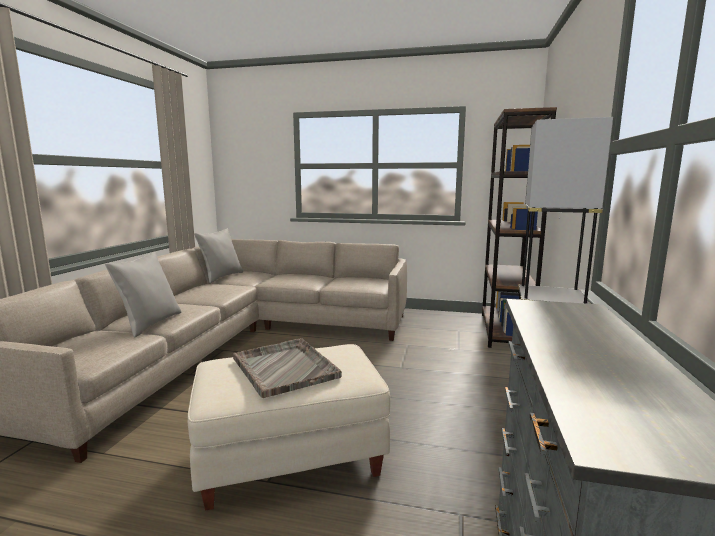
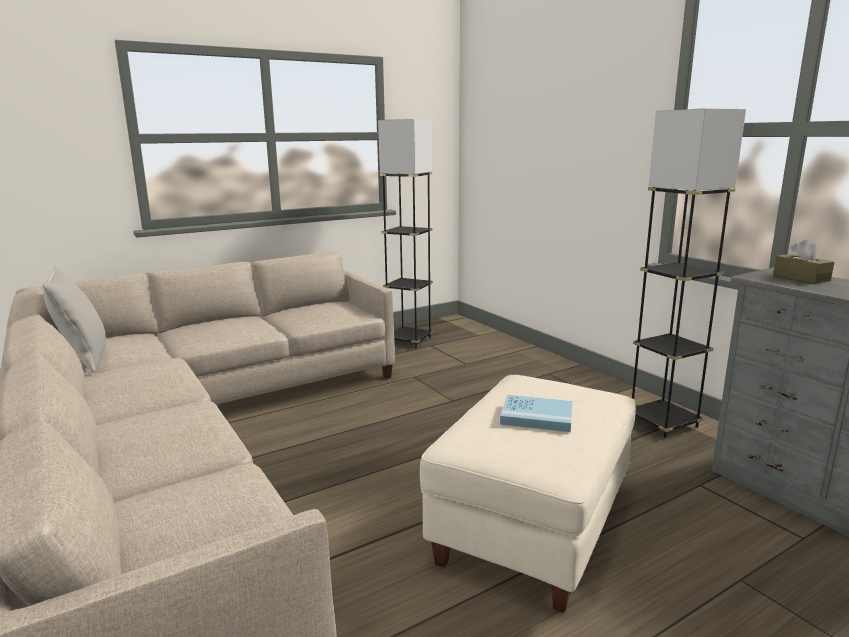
camera: 45 degrees left, 5 degrees up
grey pillow [105,252,181,337] -> none
grey tray [233,338,342,398] -> blue book [500,395,573,432]
brown bookcase [482,107,557,348] -> none
none -> grey floor lamp [378,119,433,348]
none -> brown tissue box [773,240,834,284]

